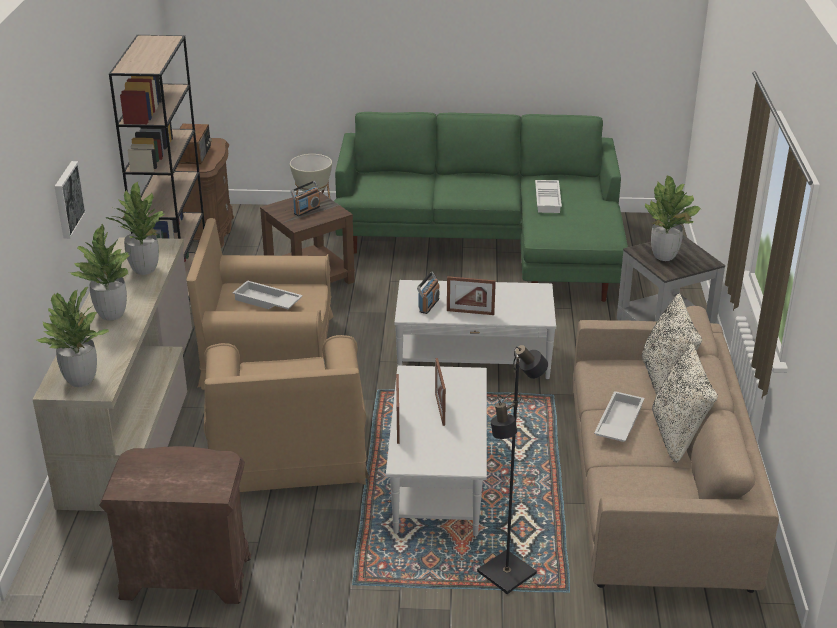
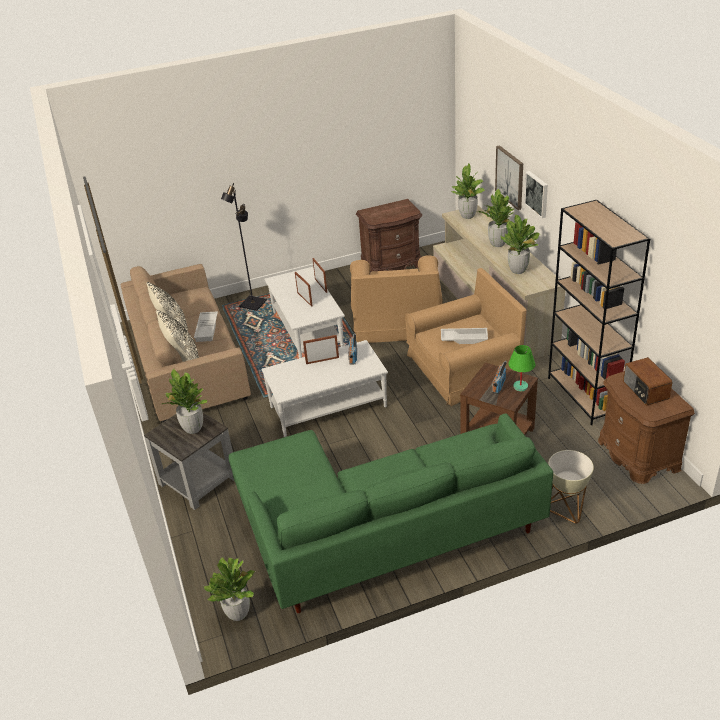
camera: 160 degrees right, 5 degrees up
brown armchair [204,335,370,492] -> brown armchair turned 150 degrees counterclockwise [350,255,443,343]
white tray [535,180,562,213] -> none
none -> potted plant [204,557,256,621]
none -> picture [495,145,523,210]
none -> green table lamp [508,345,535,391]

